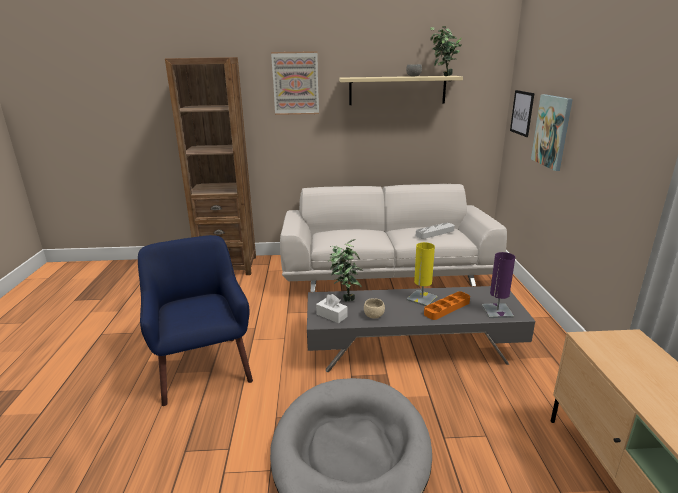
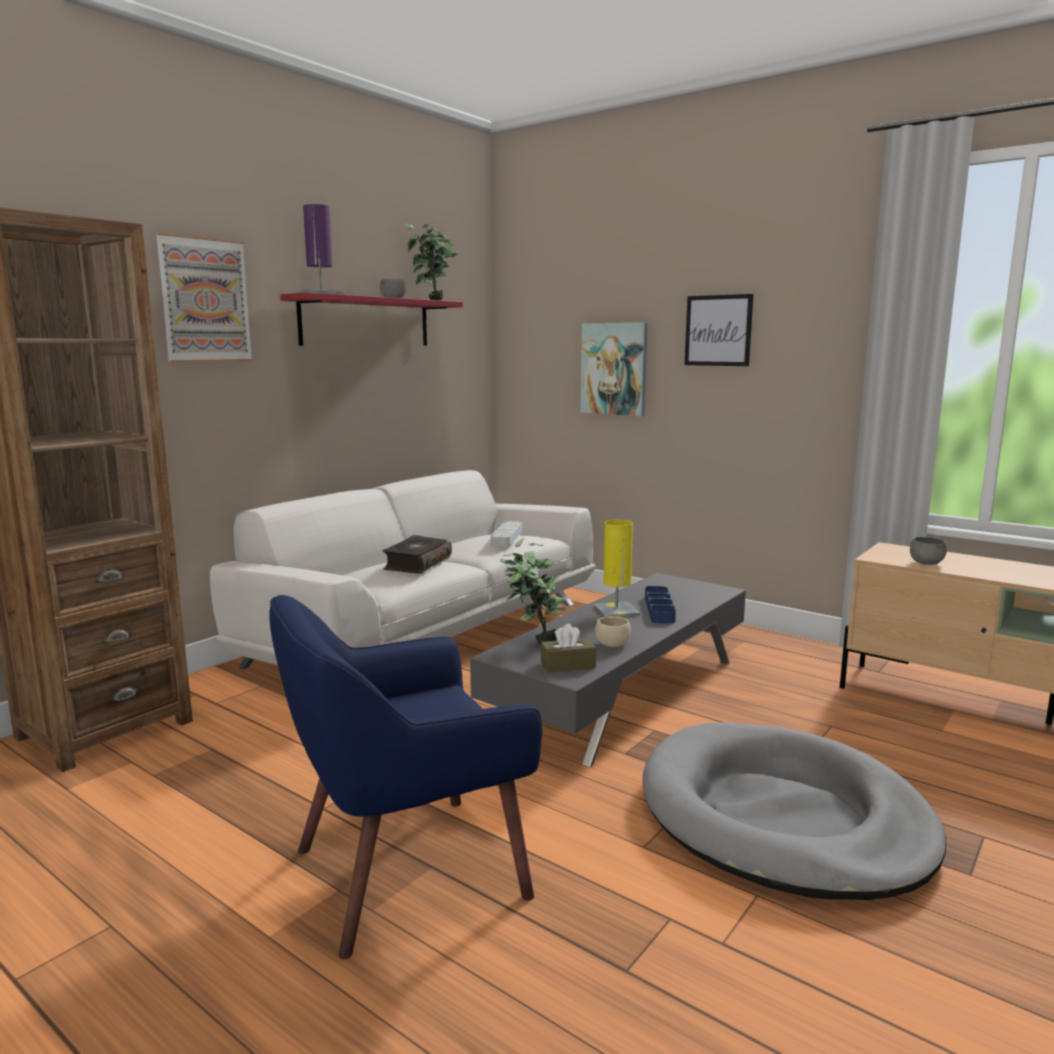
camera: 50 degrees left, 10 degrees down
blue armchair [138,235,253,406] -> blue armchair turned 45 degrees counterclockwise [269,595,542,959]
white tissue box [316,294,348,323] -> brown tissue box [541,624,596,672]
beige shelf [339,76,463,105] -> red shelf [280,292,463,346]
orange tray [424,291,470,320] -> blue tray [645,586,676,624]
purple table lamp [482,252,515,318] -> purple table lamp moved to [297,204,345,295]
picture [510,90,534,137] -> picture moved to [684,294,753,366]
none -> book [383,535,452,574]
none -> grey bowl [910,537,947,565]

